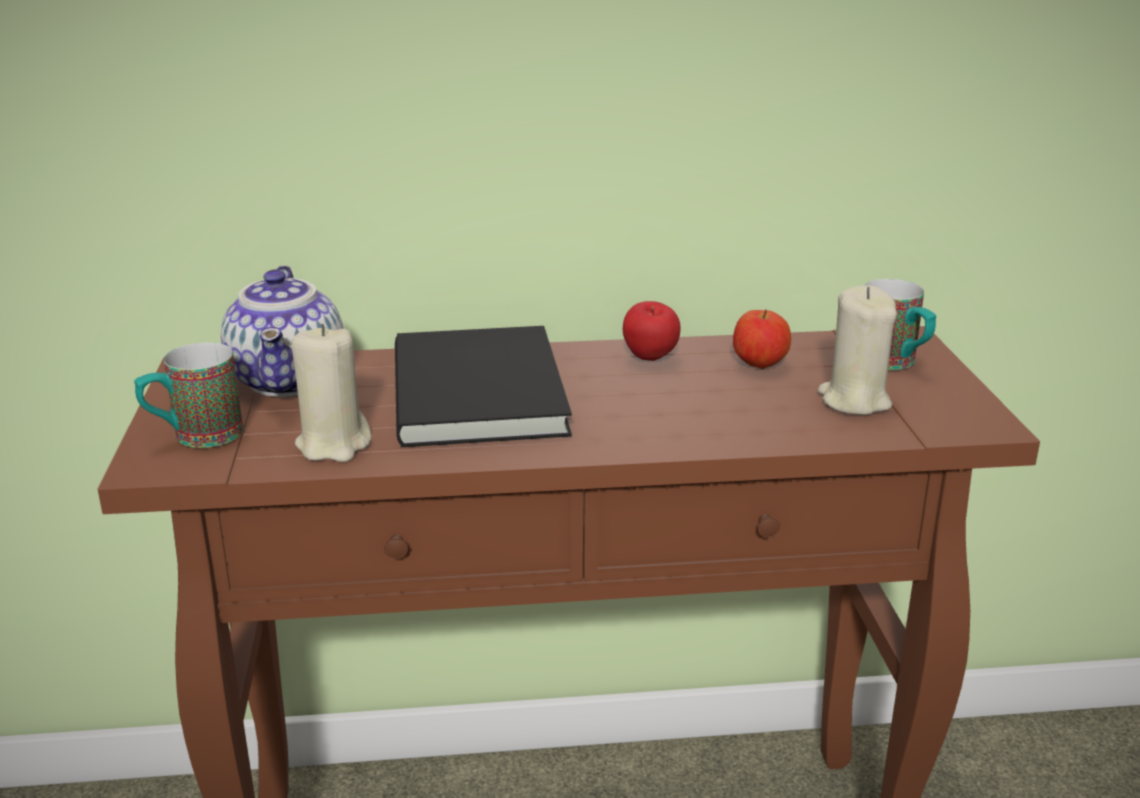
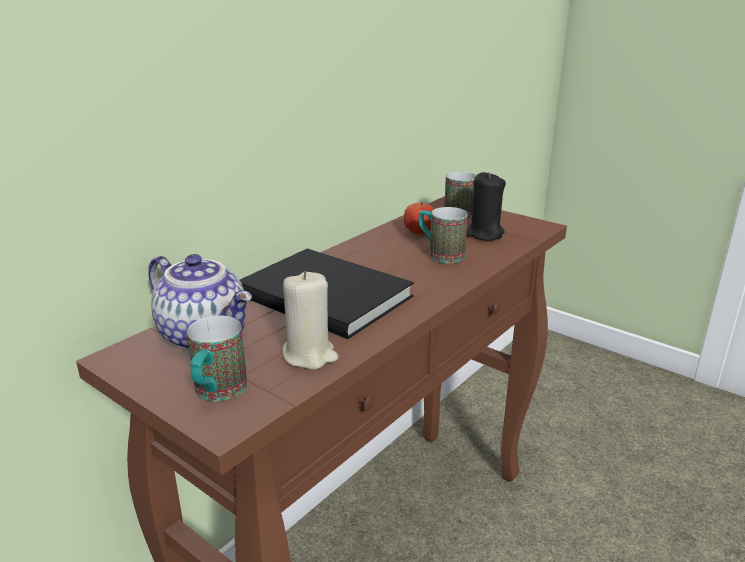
camera: 45 degrees left, 0 degrees up
apple [623,301,681,361] -> none
beige candle [818,285,897,415] -> black candle [466,172,506,241]
none -> mug [419,207,468,263]

